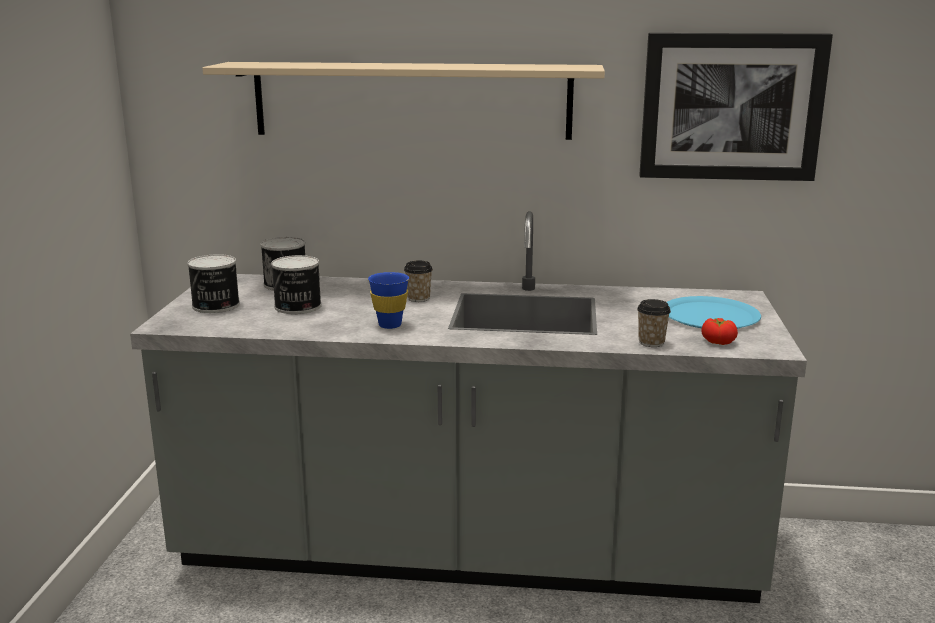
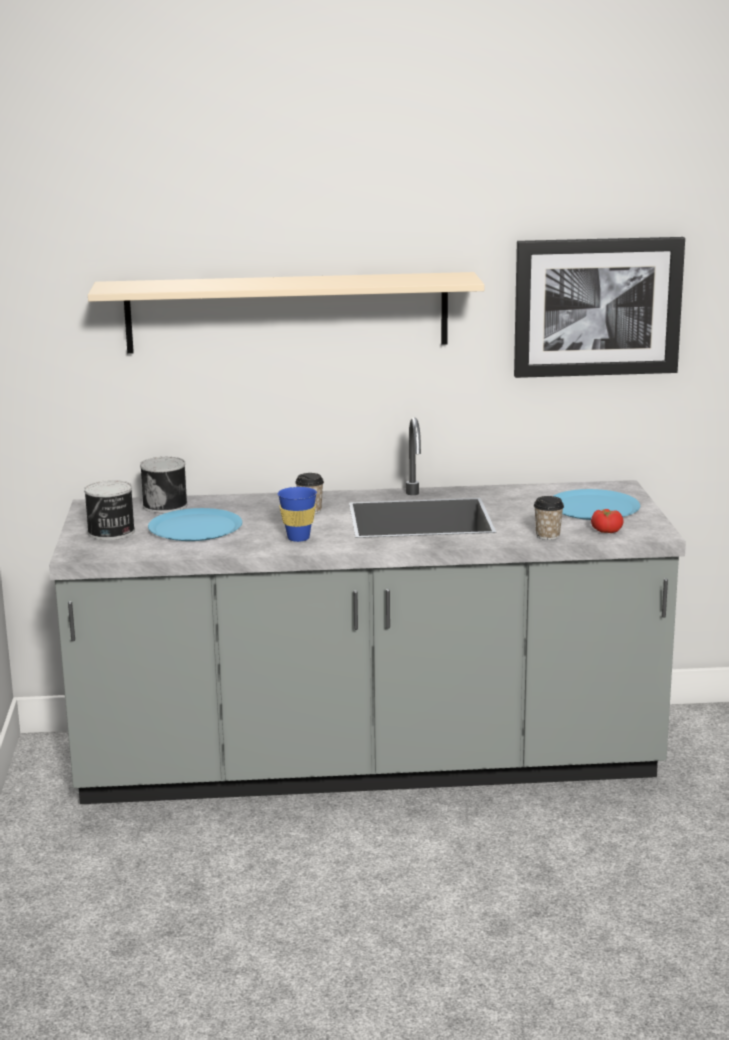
camera: 10 degrees left, 0 degrees up
can [271,255,322,314] -> blue plate [148,508,242,541]

